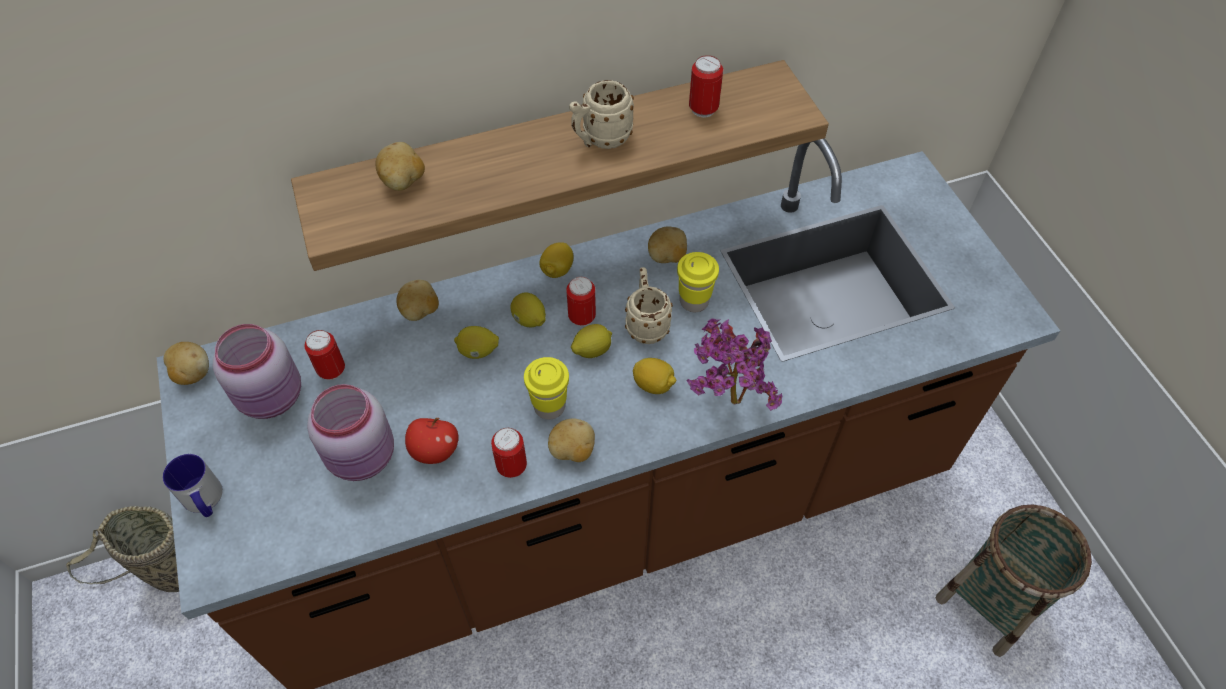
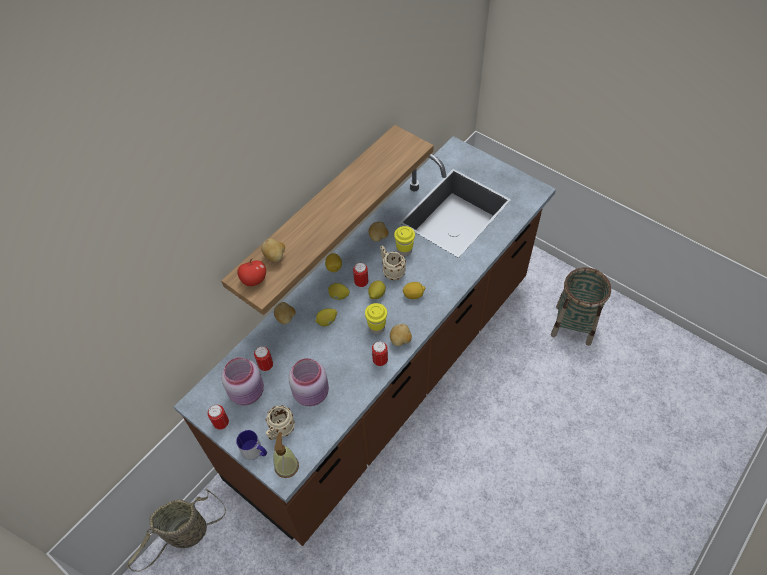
camera: 30 degrees left, 0 degrees up
potato [164,342,209,385] -> none
apple [405,418,459,464] -> apple moved to [237,259,266,286]
beige mug [569,80,634,149] -> beige mug moved to [266,405,295,440]
potted plant [686,318,782,411] -> none
can [689,55,723,118] -> can moved to [207,405,229,429]
none -> soap dispenser [273,432,299,478]

